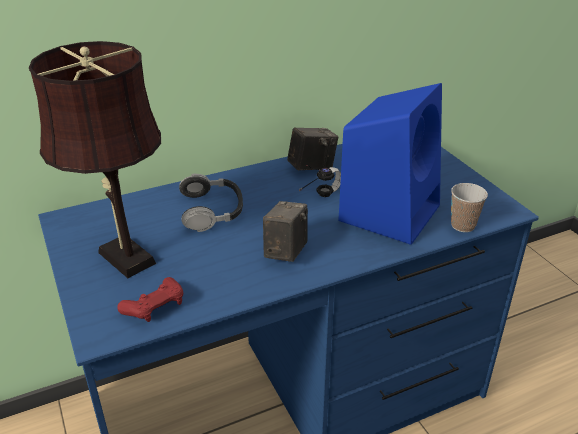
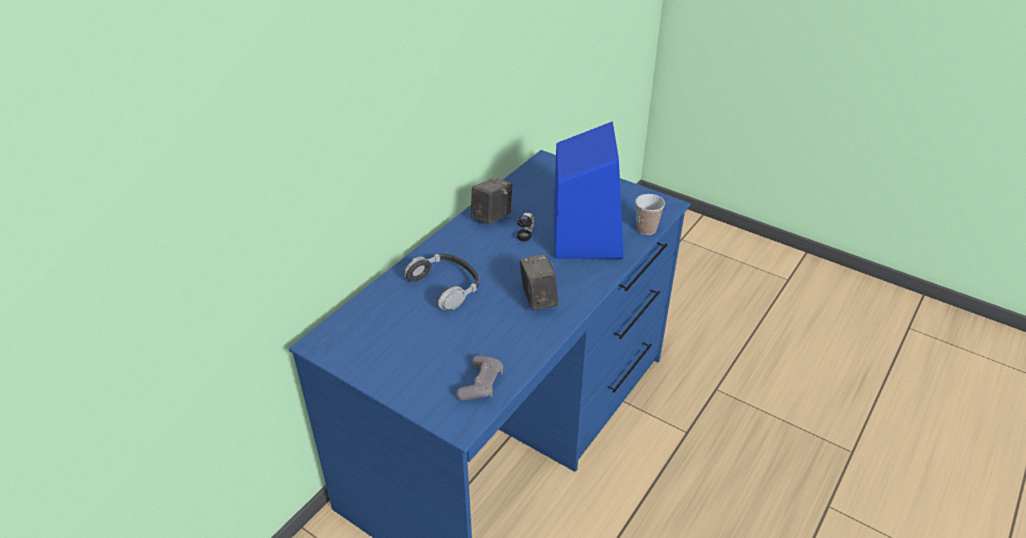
camera: 30 degrees left, 5 degrees up
brown table lamp [29,41,161,278] -> none
red game controller [117,277,183,322] -> grey game controller [456,355,503,401]

